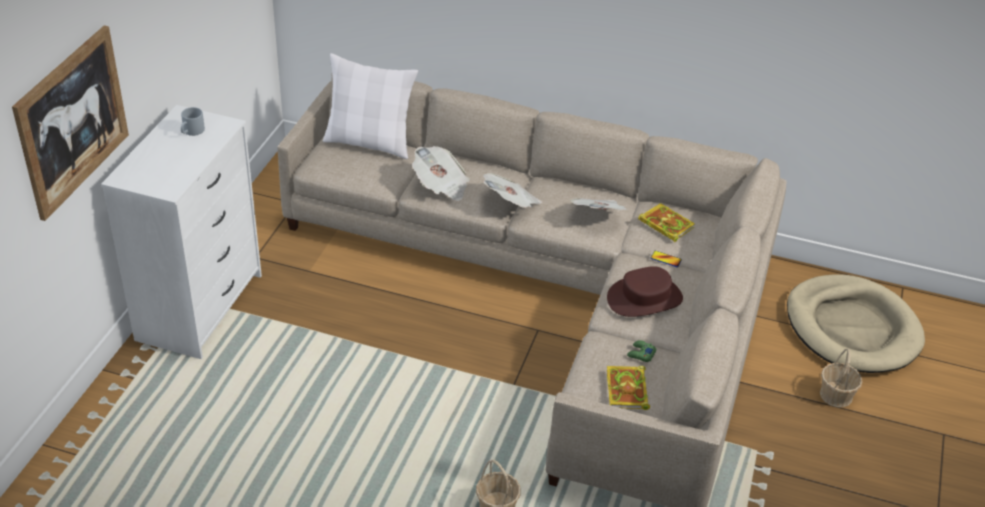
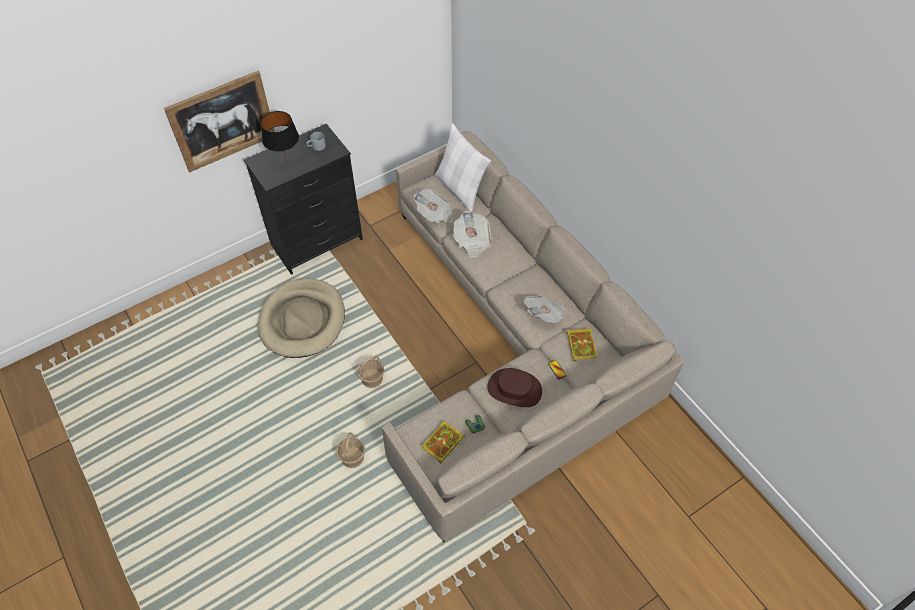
camera: 40 degrees right, 15 degrees up
white dresser [101,105,262,359] -> black dresser [244,124,363,275]
newspaper [483,173,542,208] -> newspaper moved to [414,189,453,223]
beige dog bed [787,274,925,373] -> beige dog bed moved to [258,278,345,358]
basket [820,349,863,407] -> basket moved to [357,355,384,388]
none -> black table lamp [261,111,299,162]

